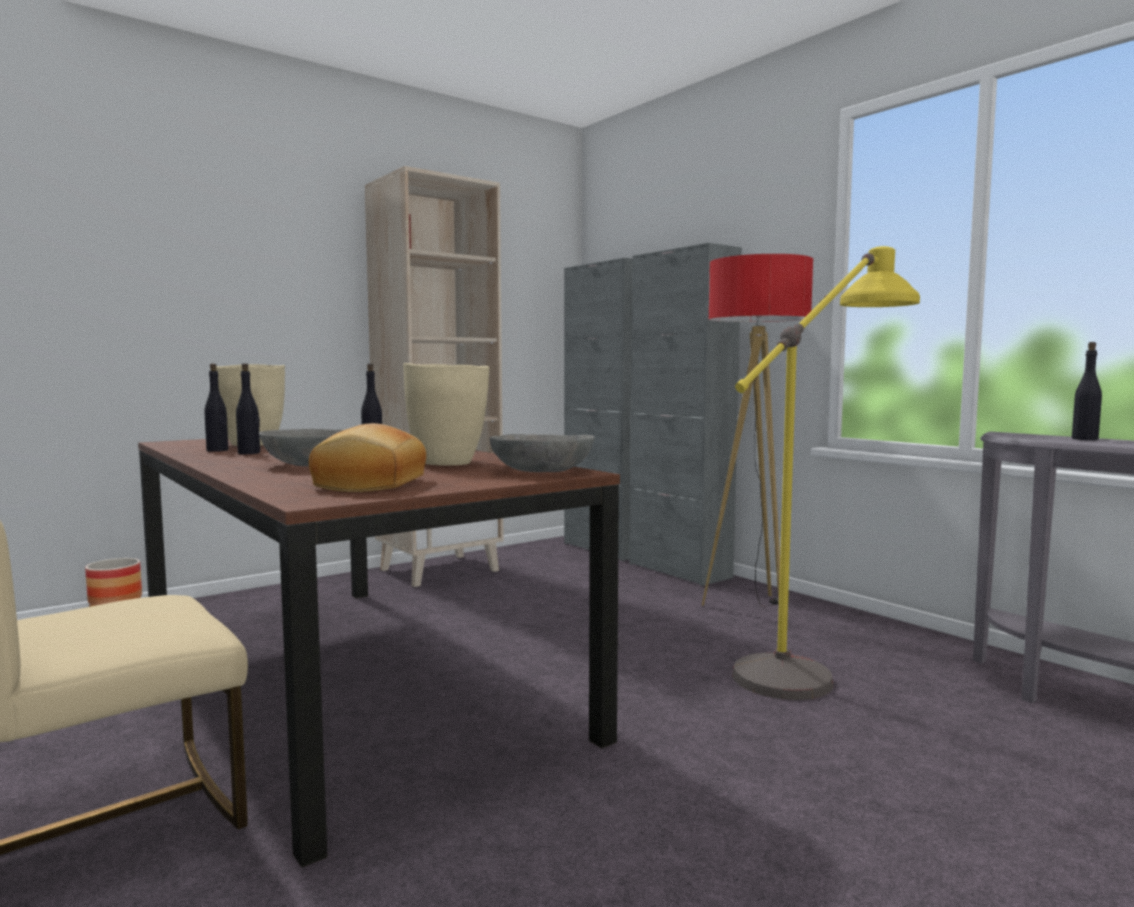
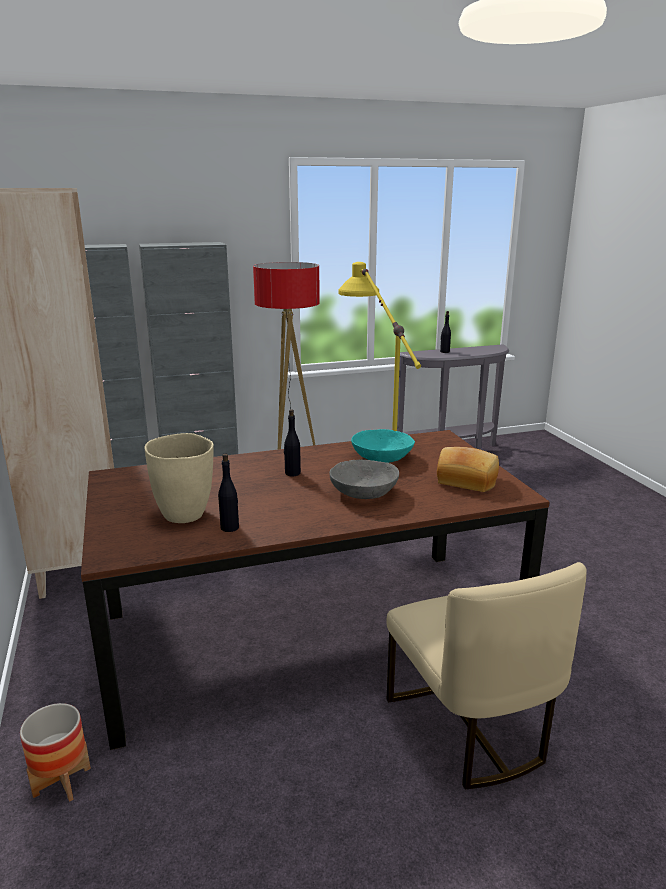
camera: 70 degrees left, 15 degrees up
black bottle [236,363,260,454] -> none
beige vase [403,363,489,466] -> turquoise bowl [351,429,415,463]
grey bowl [490,434,595,472] -> none

